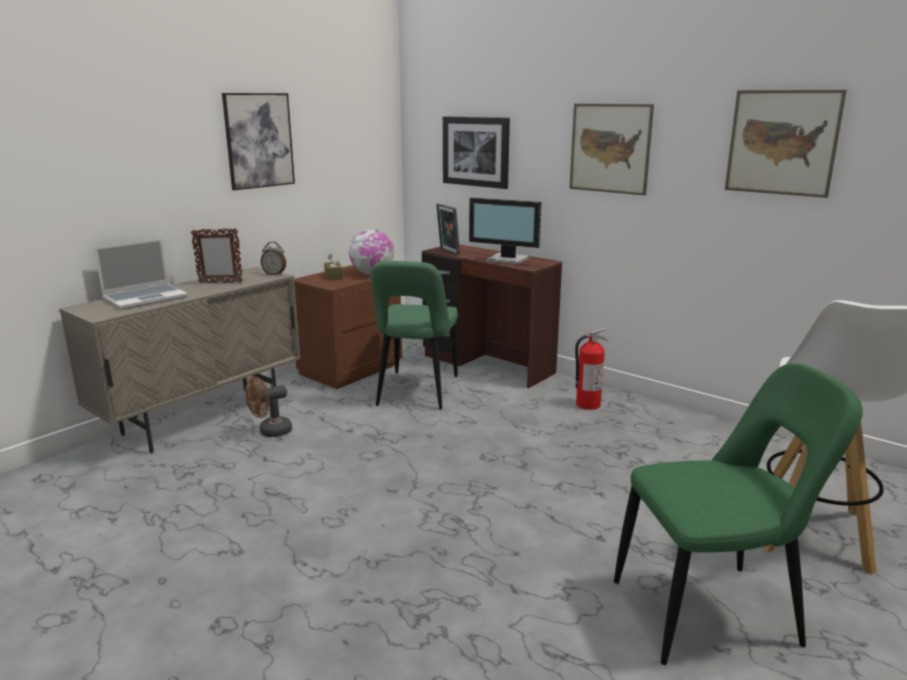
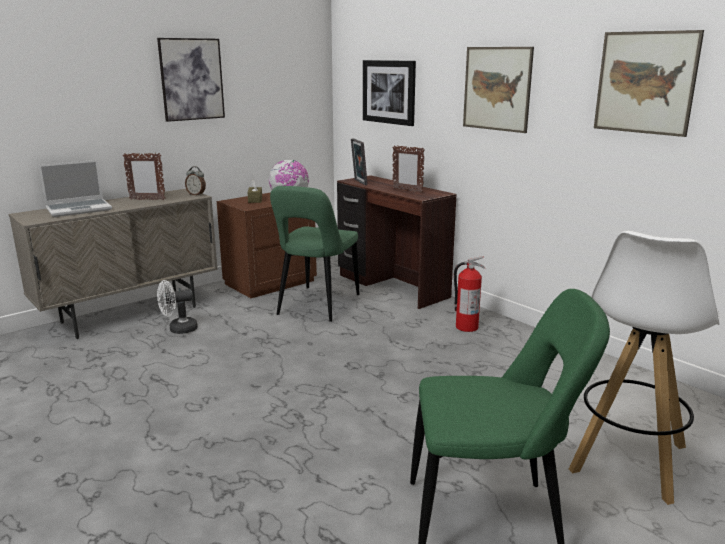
camera: 10 degrees right, 0 degrees up
brown fan [245,376,292,437] -> white fan [157,280,198,334]
monitor [469,198,541,264] -> picture frame [392,145,425,193]

